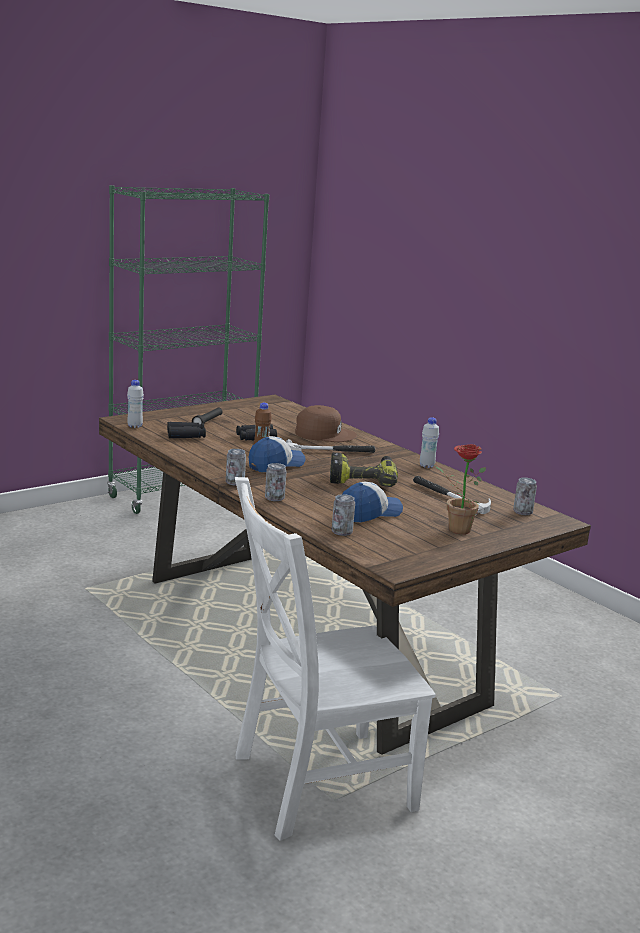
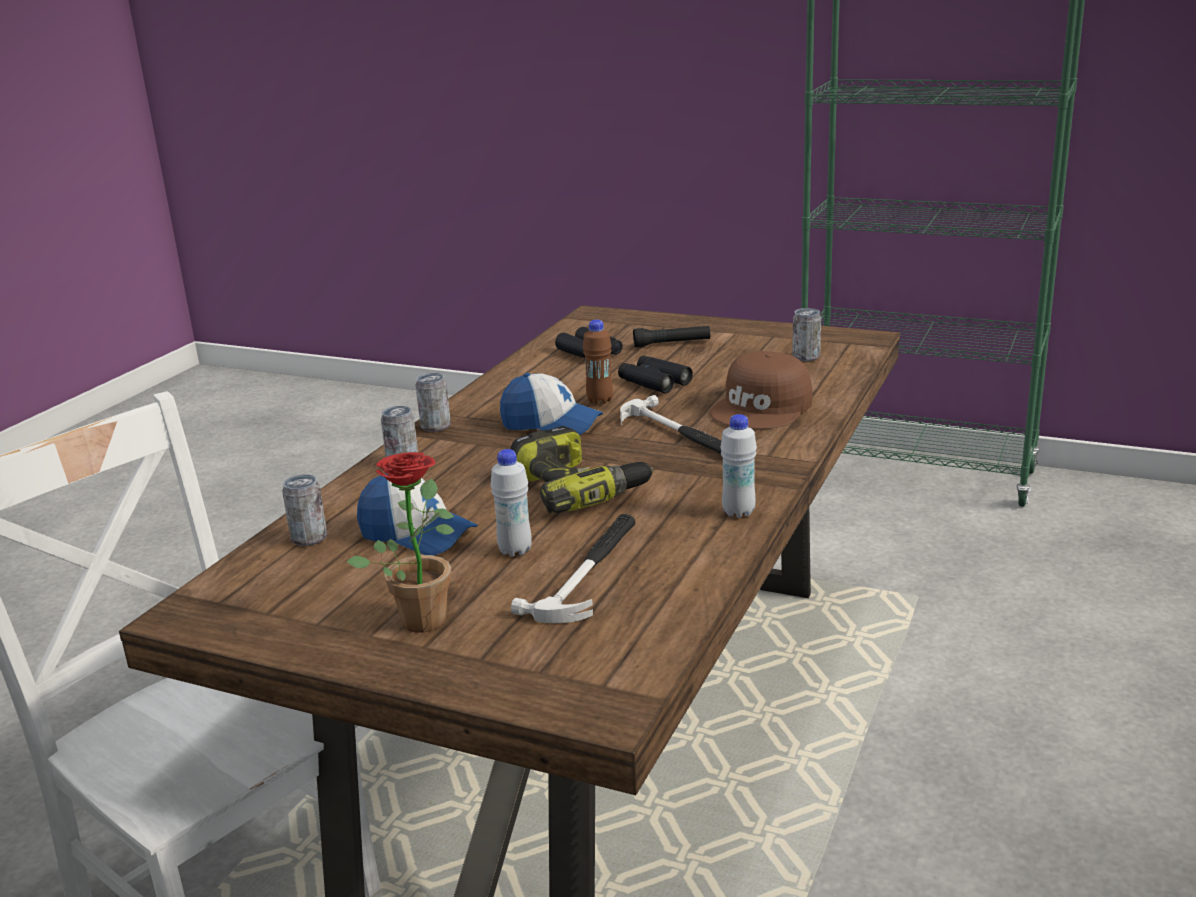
camera: 65 degrees right, 5 degrees up
white bottle [127,380,144,428] -> white bottle moved to [491,449,532,557]
brown cap [295,405,357,442] -> brown cap turned 60 degrees clockwise [710,351,813,429]
can [513,478,537,515] -> can moved to [792,308,821,361]

